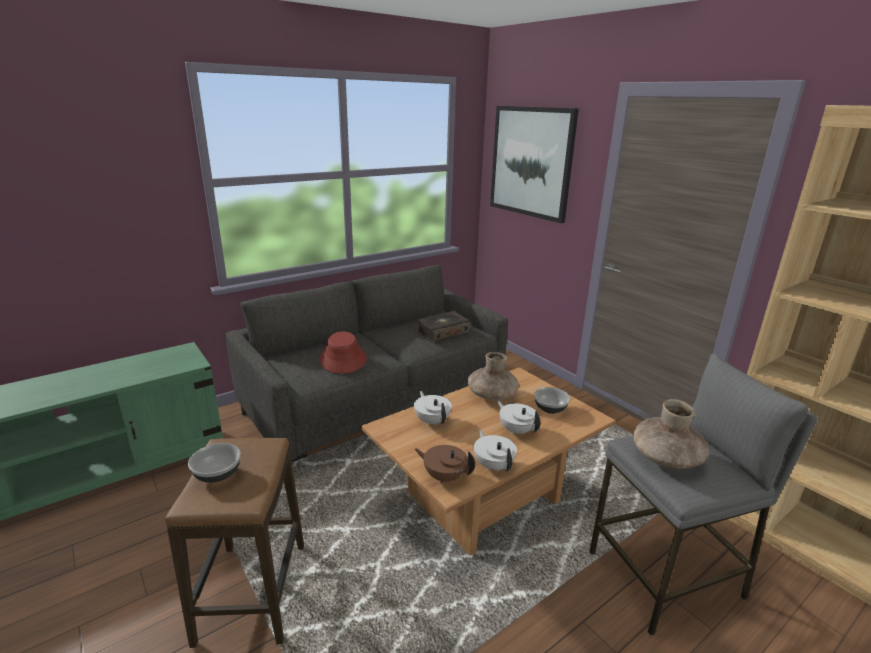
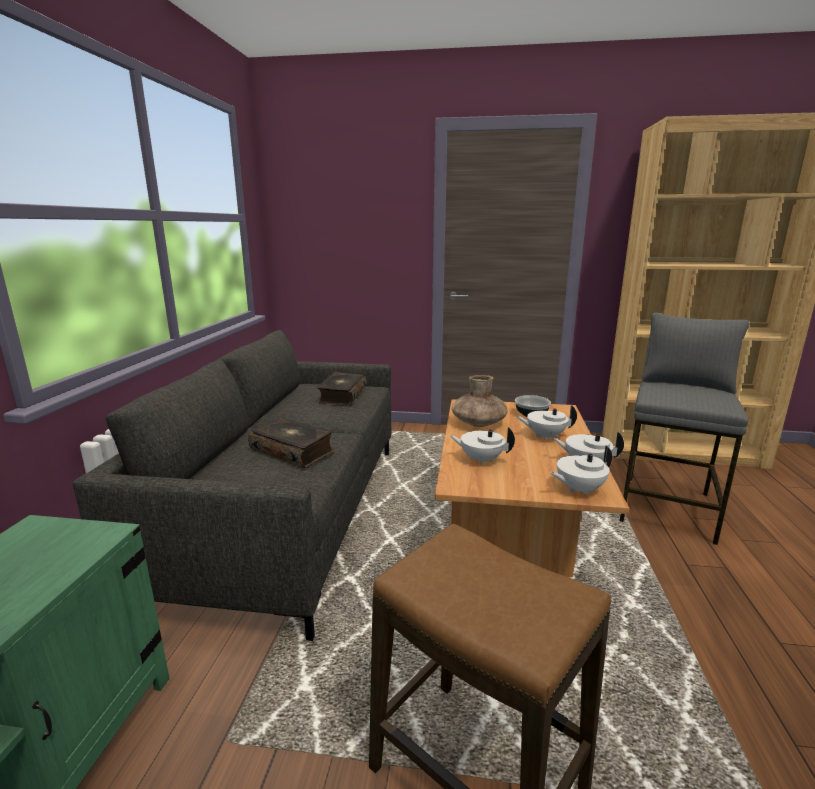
camera: 45 degrees left, 5 degrees down
bowl [188,443,241,483] -> none
red hat [319,331,367,374] -> book [248,417,334,468]
brown teapot [414,445,475,484] -> white teapot [550,446,612,495]
picture [490,106,579,223] -> none
brown vase [634,399,709,469] -> none

